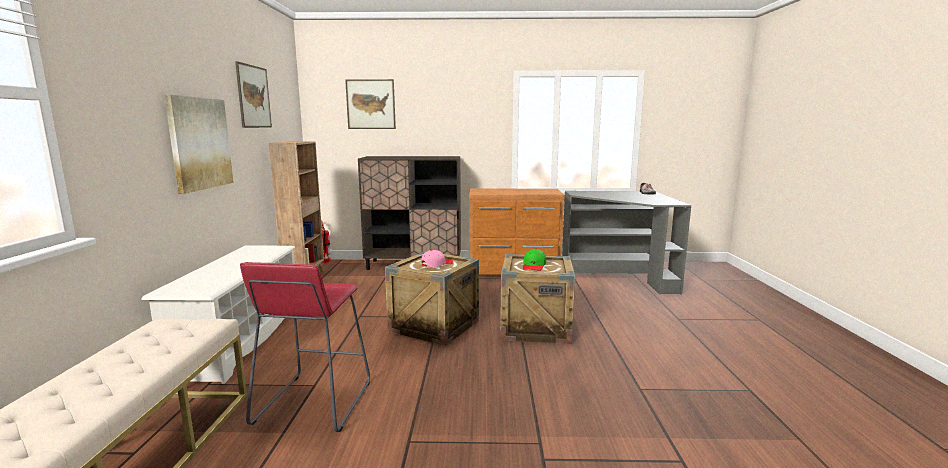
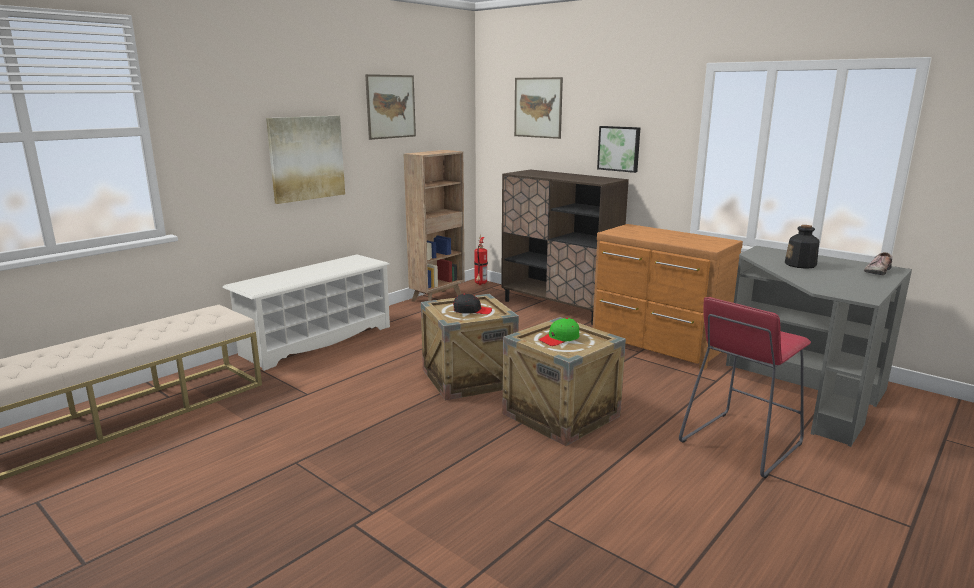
camera: 40 degrees right, 5 degrees up
red stool [240,262,370,432] -> red stool moved to [679,297,811,478]
pink cap [421,250,454,267] -> black cap [453,294,492,314]
none -> picture [597,126,640,173]
none -> bottle [785,225,819,269]

